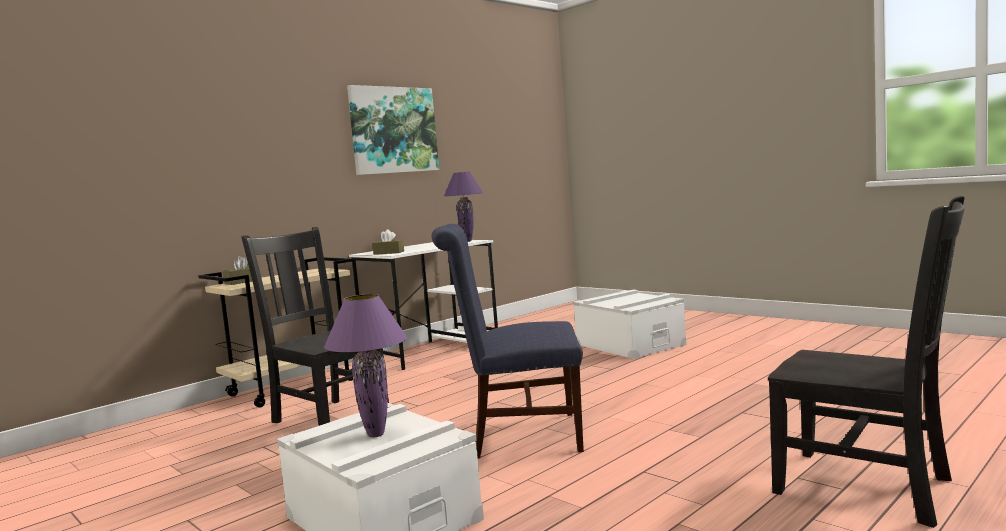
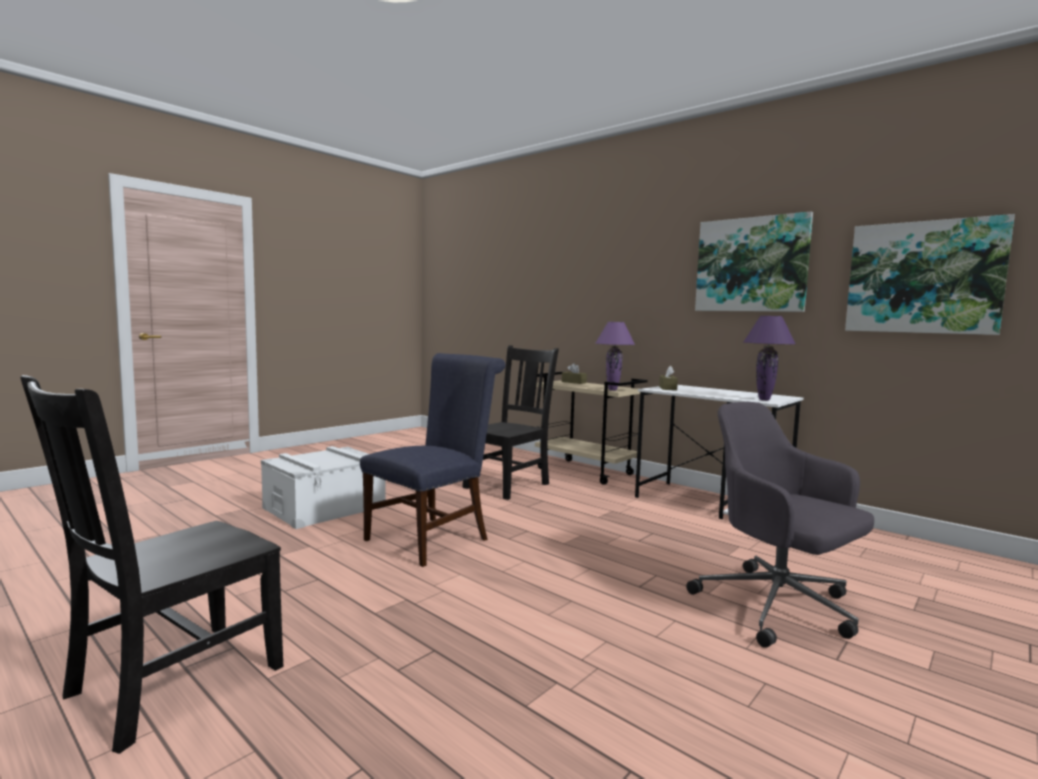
camera: 85 degrees right, 0 degrees up
purple table lamp [324,294,407,437] -> purple table lamp moved to [596,322,635,391]
blue chair [431,224,584,458] -> blue chair turned 45 degrees clockwise [360,353,505,567]
white storage box [573,290,687,359] -> grey office chair [686,402,874,648]
none -> picture [845,214,1015,335]

